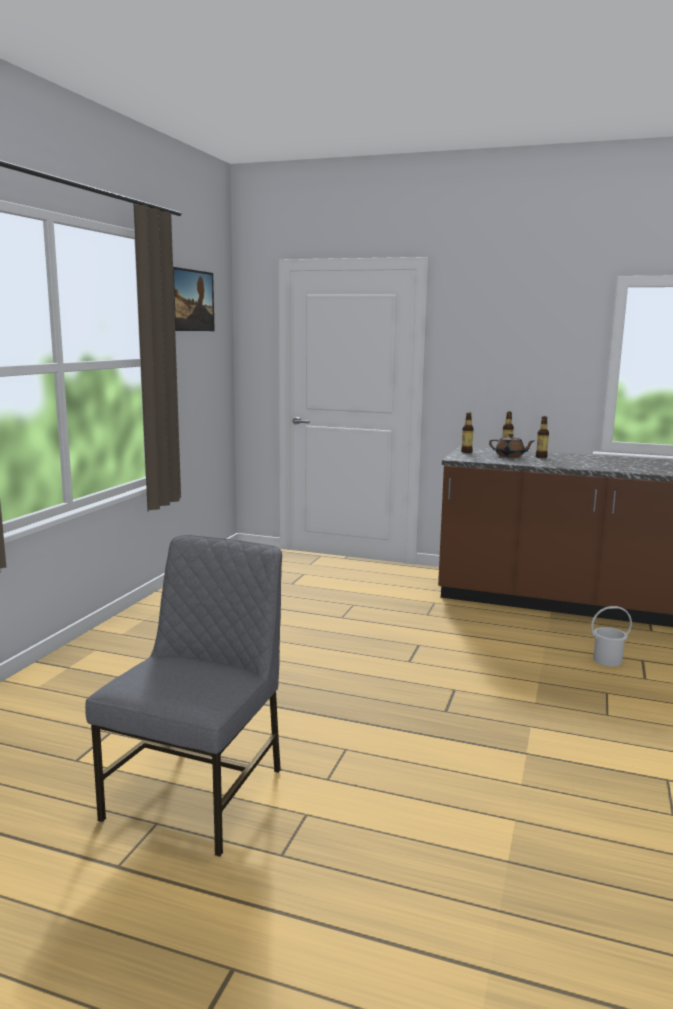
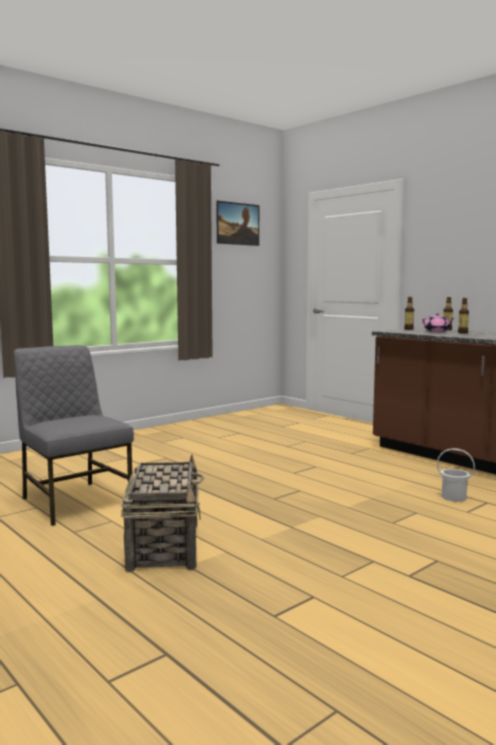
camera: 30 degrees right, 5 degrees down
grey chair [85,535,282,857] -> grey chair turned 90 degrees counterclockwise [14,345,134,526]
brown teapot [489,434,535,458] -> pink teapot [422,313,454,332]
none -> basket [121,455,205,572]

